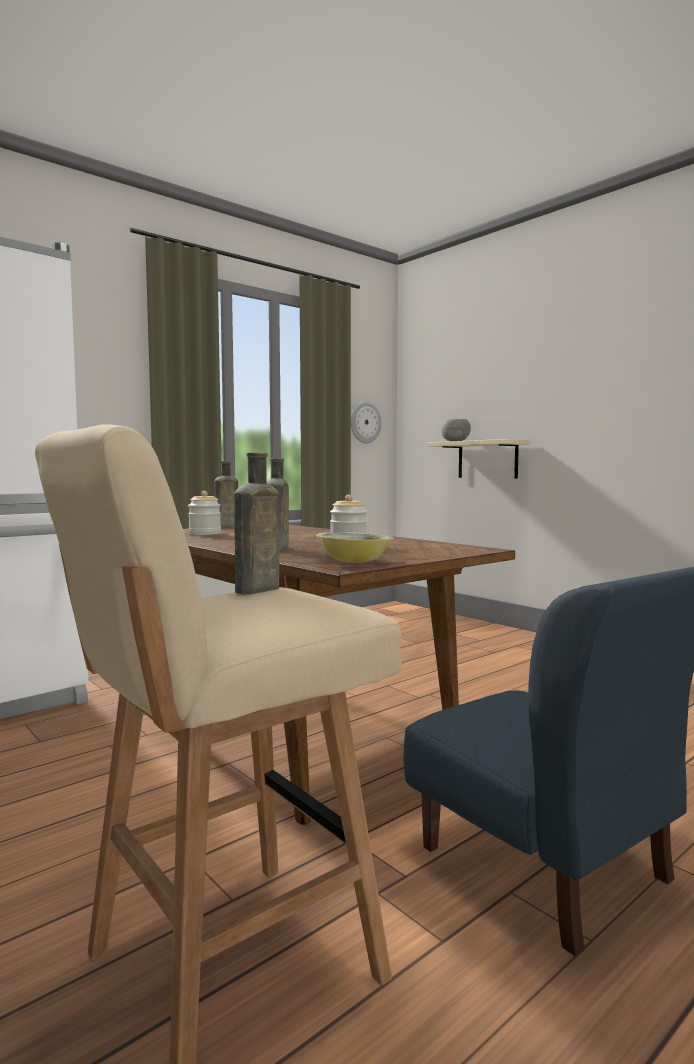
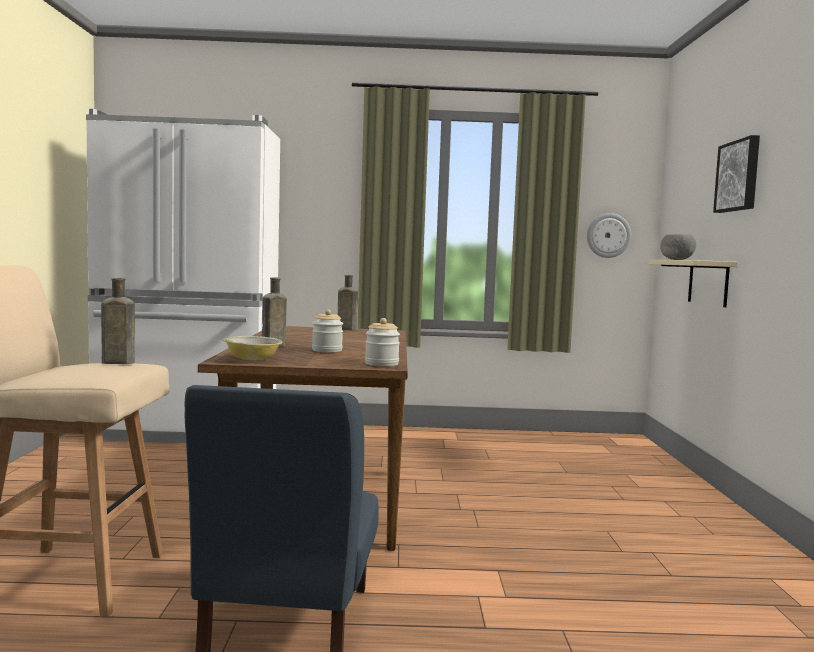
camera: 40 degrees right, 0 degrees up
jar [188,491,221,535] -> jar moved to [365,318,400,366]
none -> picture [713,135,760,213]

